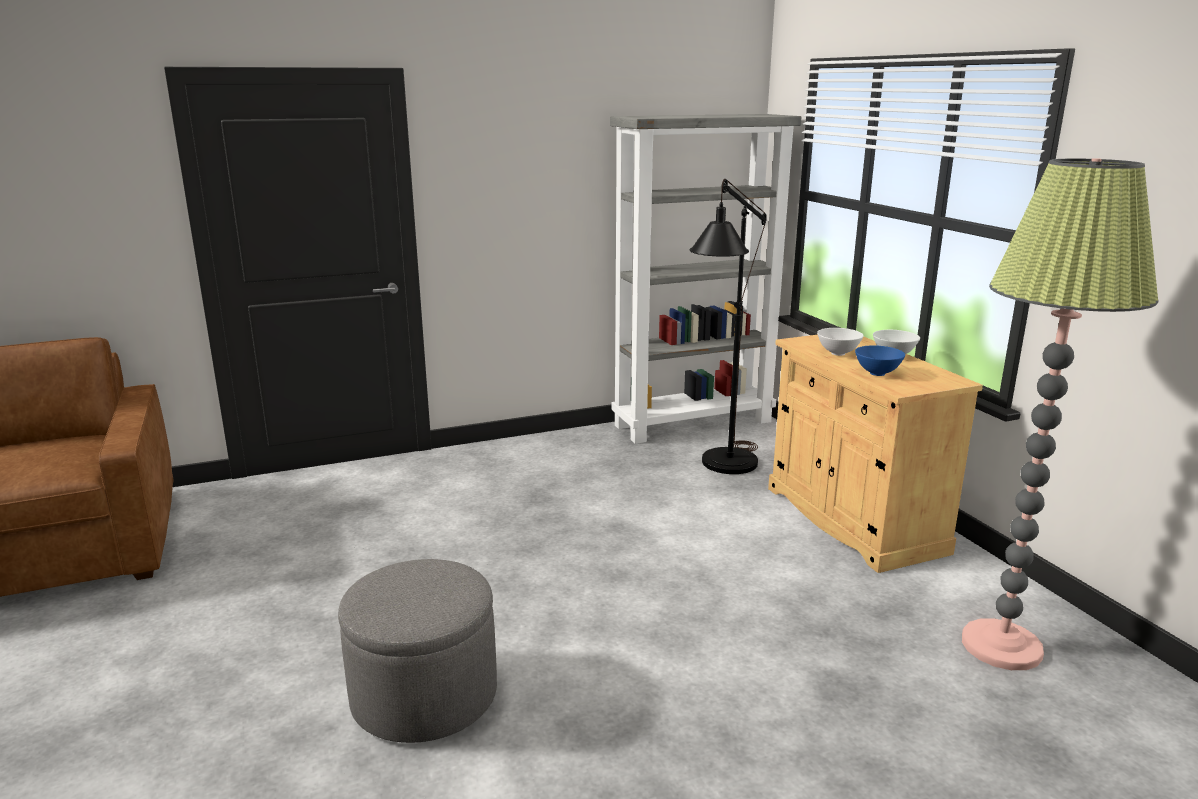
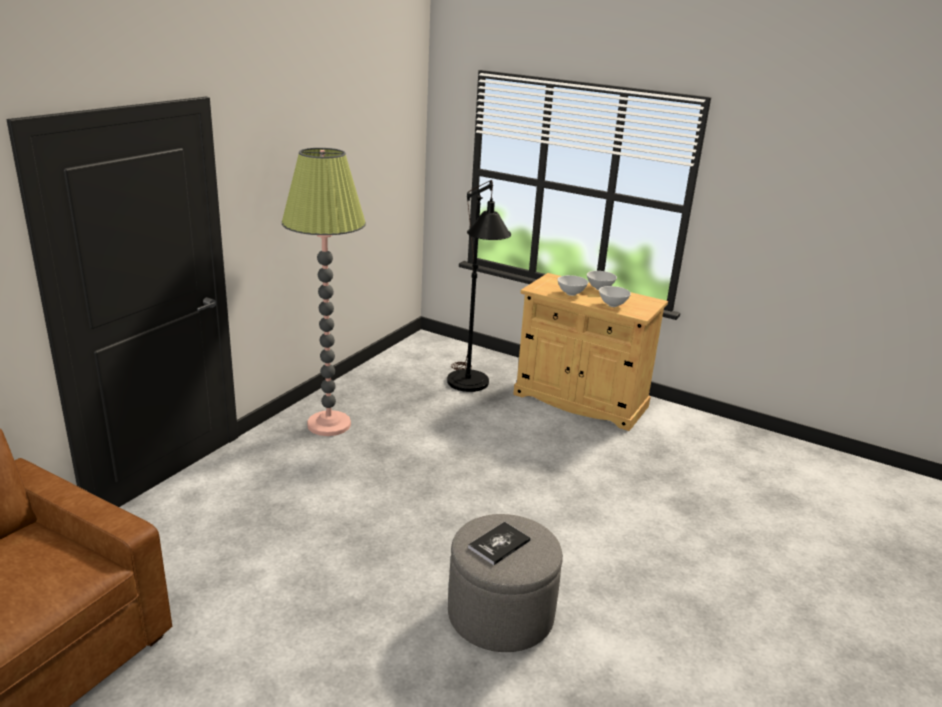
camera: 40 degrees left, 5 degrees up
grey bookcase [610,114,801,444] -> none
blue bowl [855,345,905,376] -> white bowl [599,286,631,307]
floor lamp [962,158,1159,670] -> floor lamp moved to [282,148,366,436]
none -> book [468,522,531,565]

